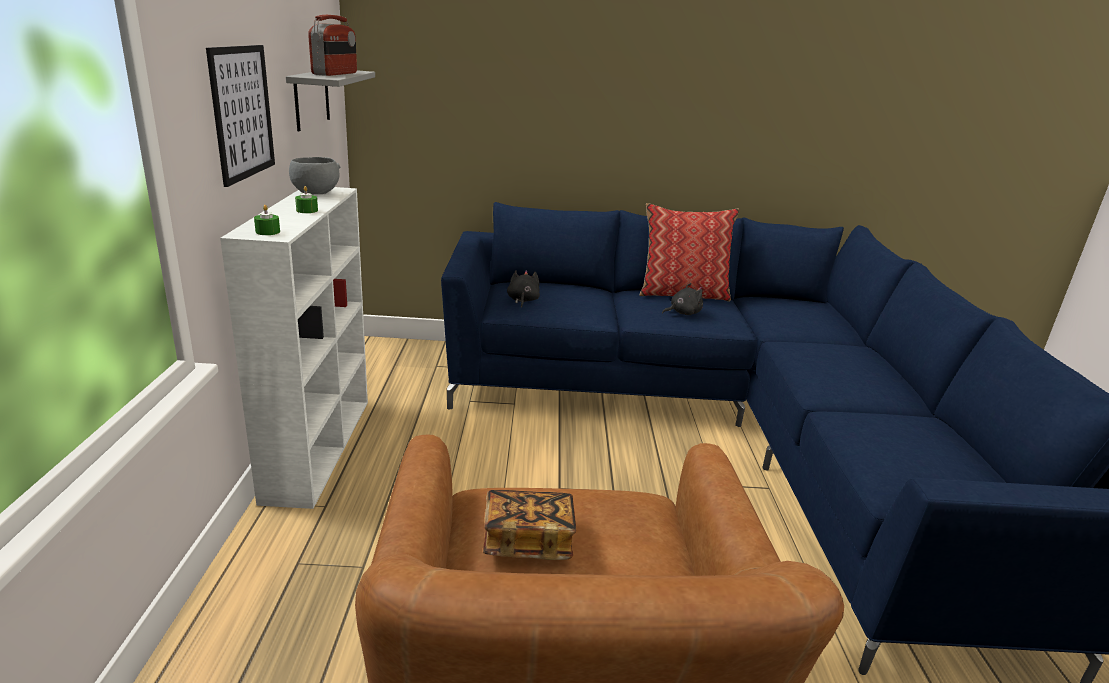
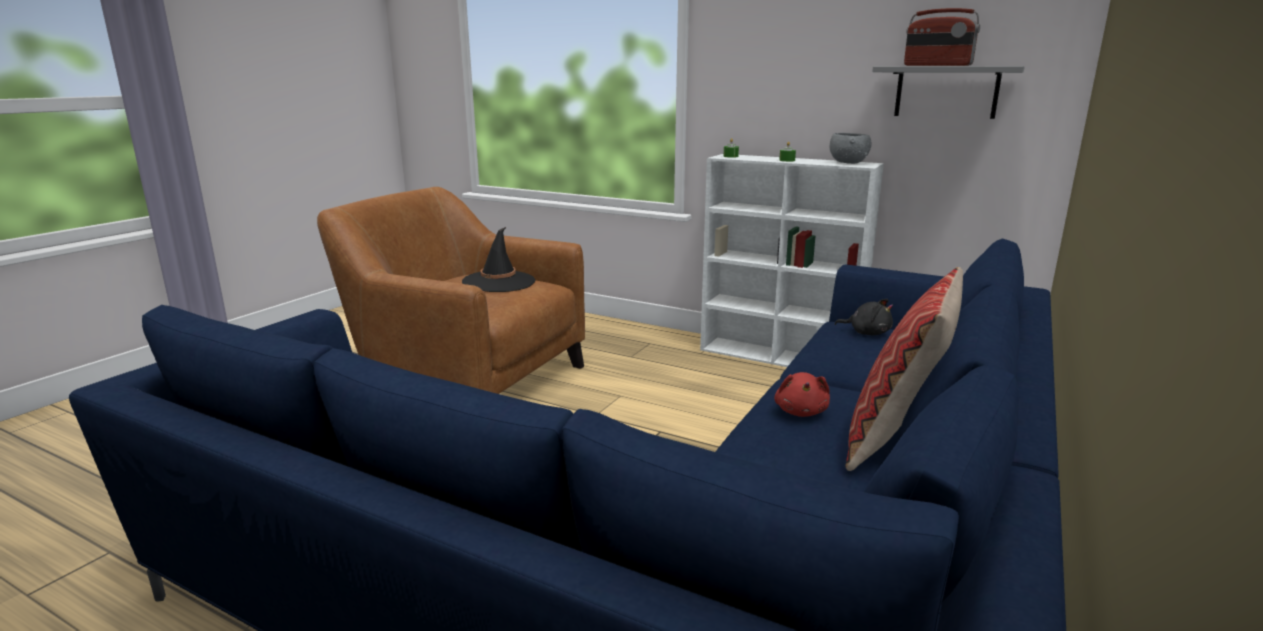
camera: 120 degrees right, 5 degrees down
picture [206,45,275,187] -> none
book [483,490,576,560] -> black hat [462,227,535,292]
black plush toy [662,283,703,315] -> red plush toy [774,372,830,417]

